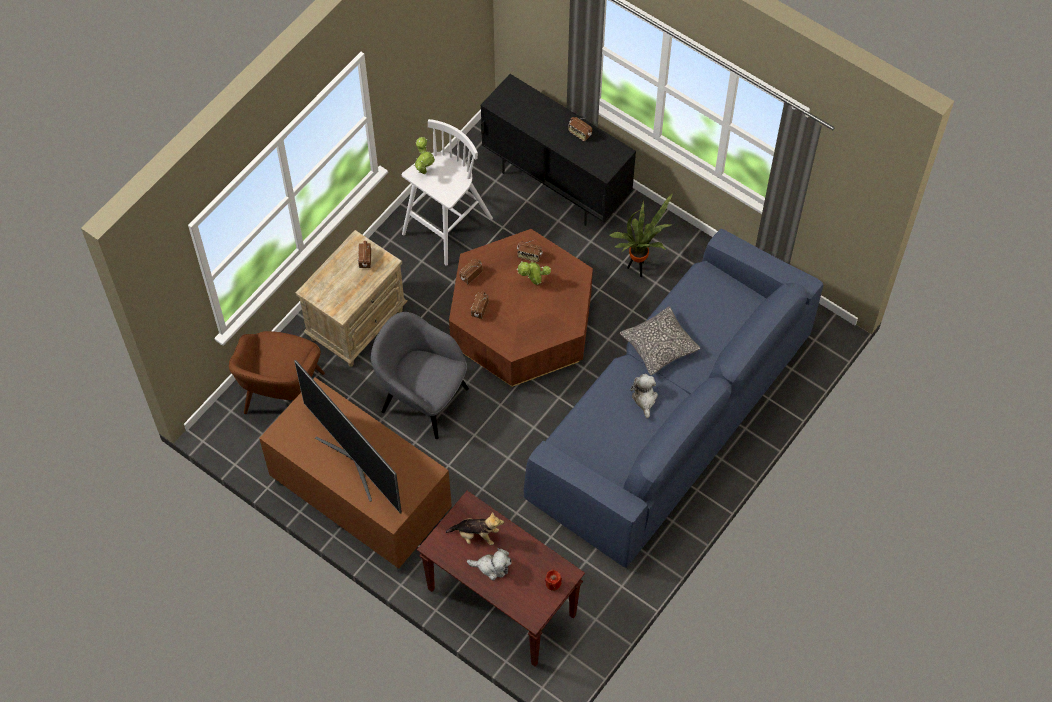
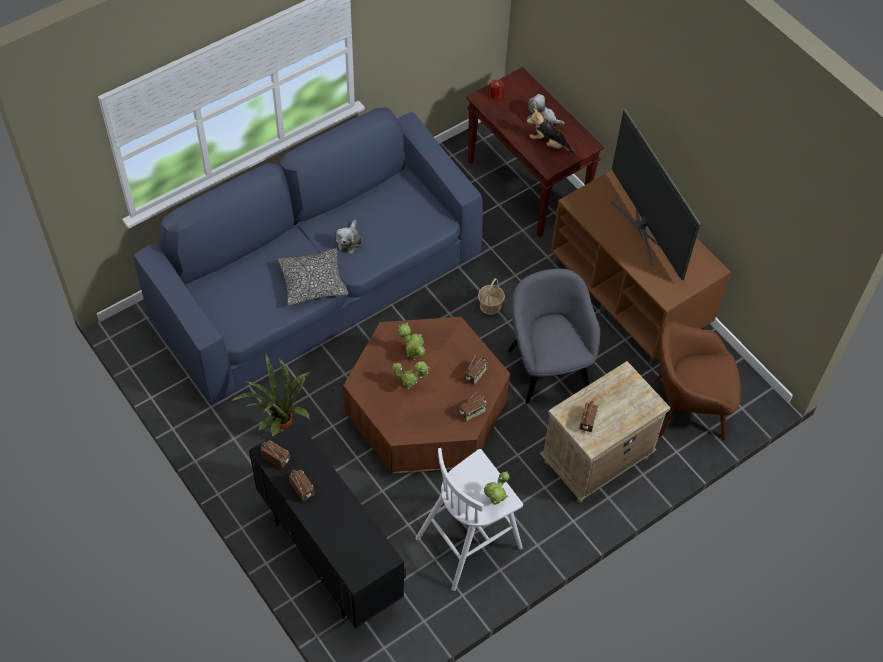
camera: 165 degrees left, 5 degrees down
brown armchair [229,331,325,414] -> brown armchair turned 120 degrees counterclockwise [654,322,741,440]
grey armchair [371,312,469,439] -> grey armchair turned 150 degrees counterclockwise [508,269,600,404]
radio [517,240,543,262] -> radio moved to [261,440,290,469]
none -> potted plant [398,323,425,360]
none -> basket [478,278,505,315]

